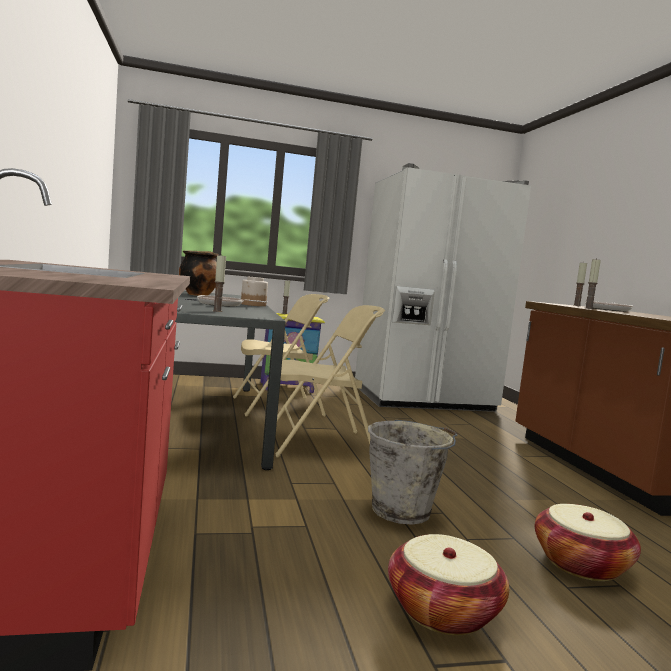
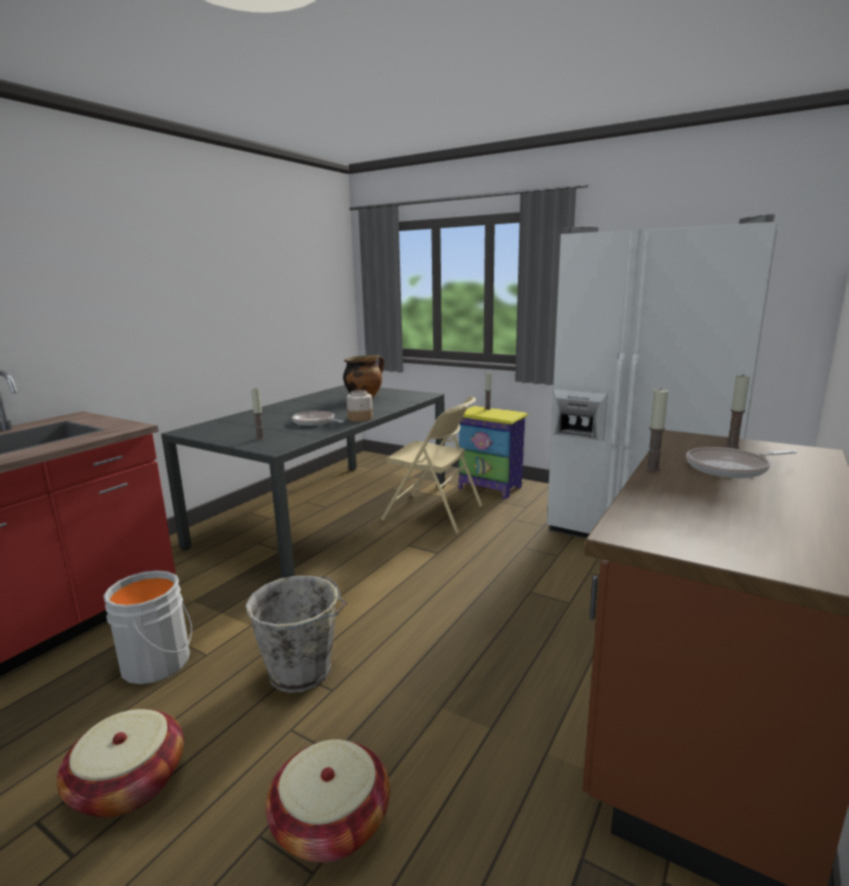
camera: 45 degrees right, 10 degrees up
beige chair [275,305,385,457] -> none
none -> grey bucket [103,570,192,684]

